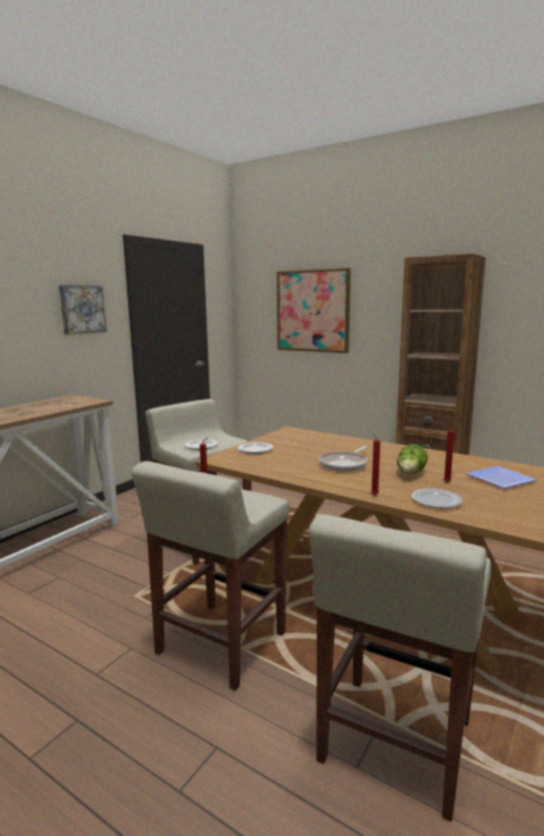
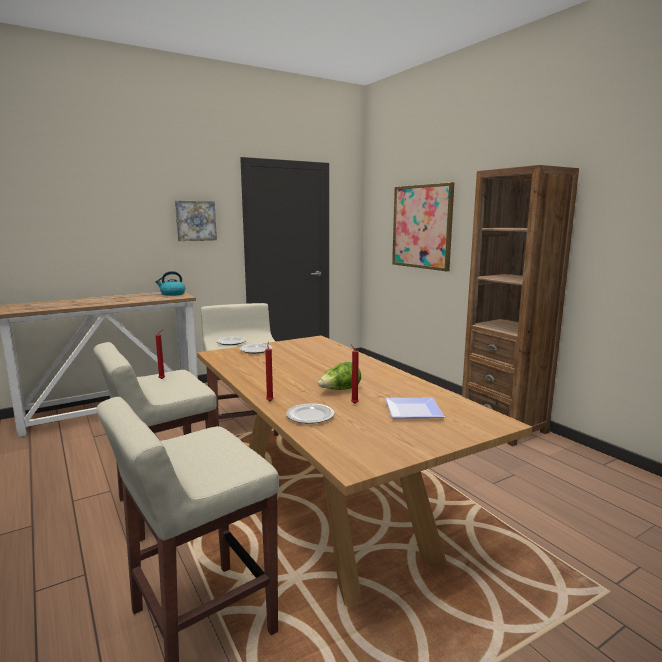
camera: 25 degrees right, 0 degrees up
frying pan [319,446,368,472] -> none
none -> kettle [155,271,185,296]

